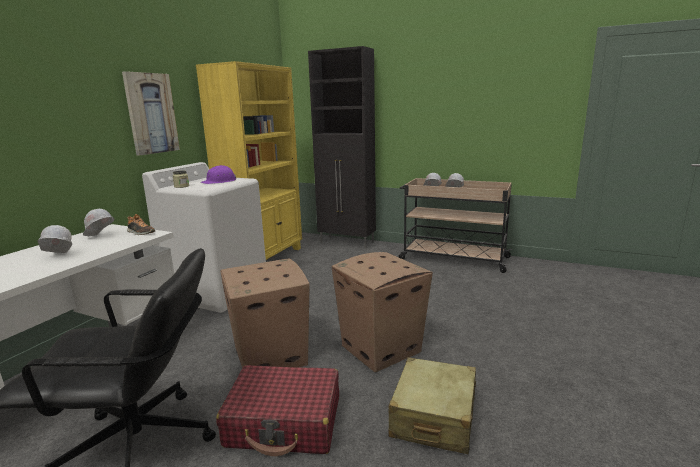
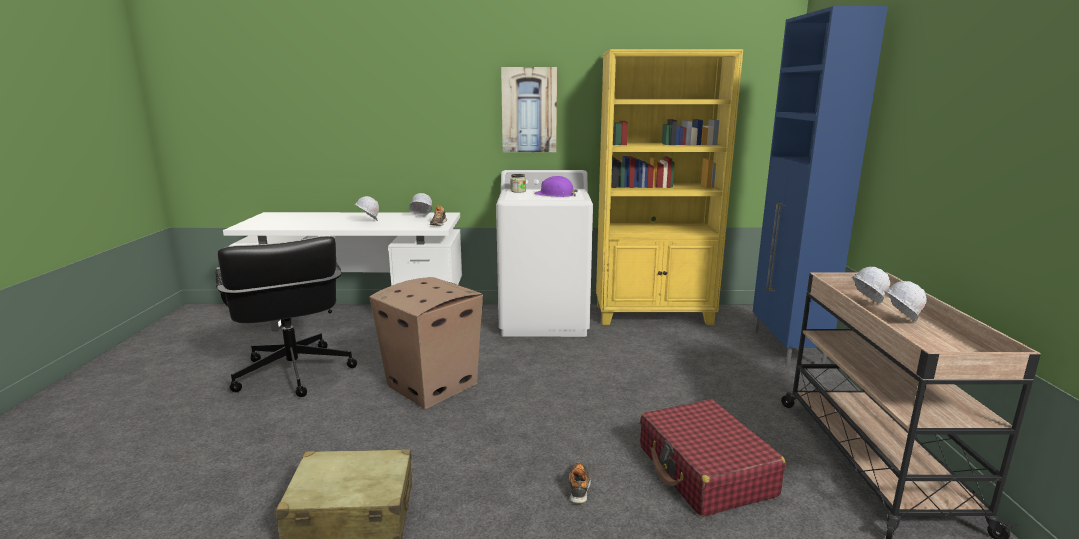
camera: 65 degrees right, 0 degrees up
red suitcase [216,365,339,456] -> red suitcase moved to [640,399,786,517]
black cabinet [308,46,376,249] -> blue cabinet [753,6,888,367]
cardboard box [332,252,433,372] -> none
none -> shoe [569,462,591,504]

